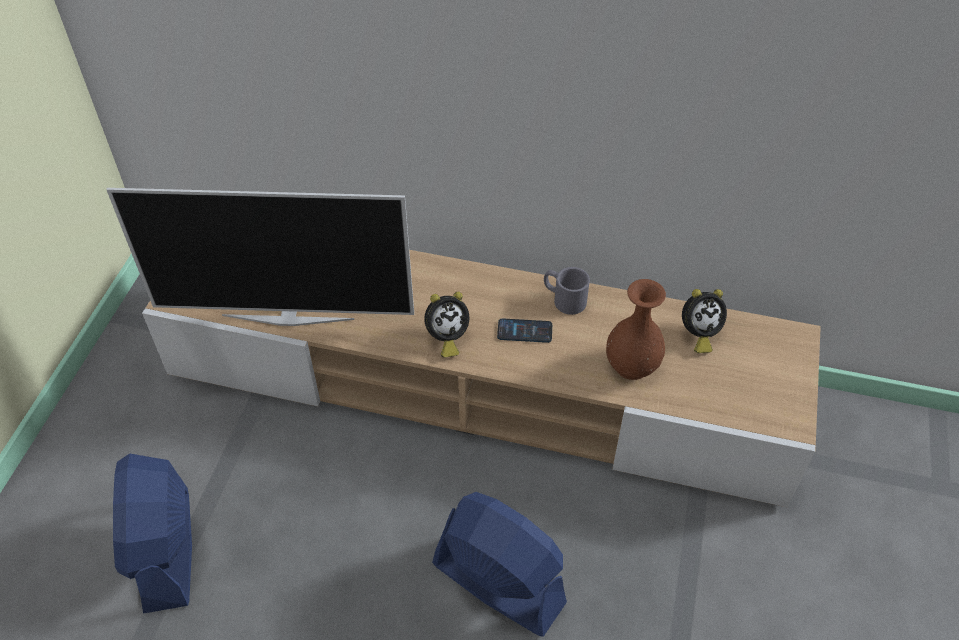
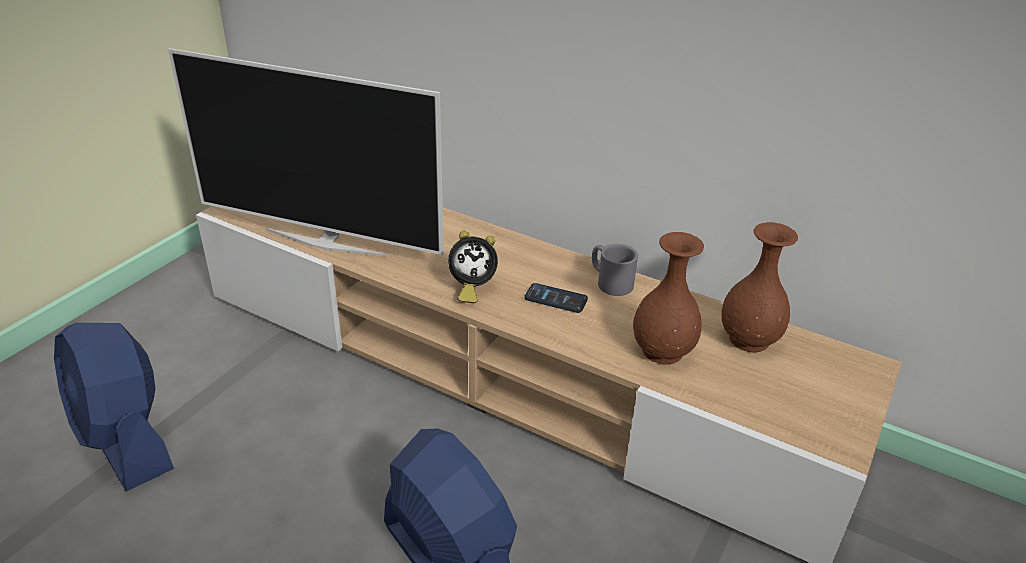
camera: 15 degrees right, 15 degrees down
blue fan [113,454,192,614] -> blue fan turned 45 degrees counterclockwise [54,323,174,492]
alarm clock [682,289,727,353] -> brown vase [721,222,798,352]

